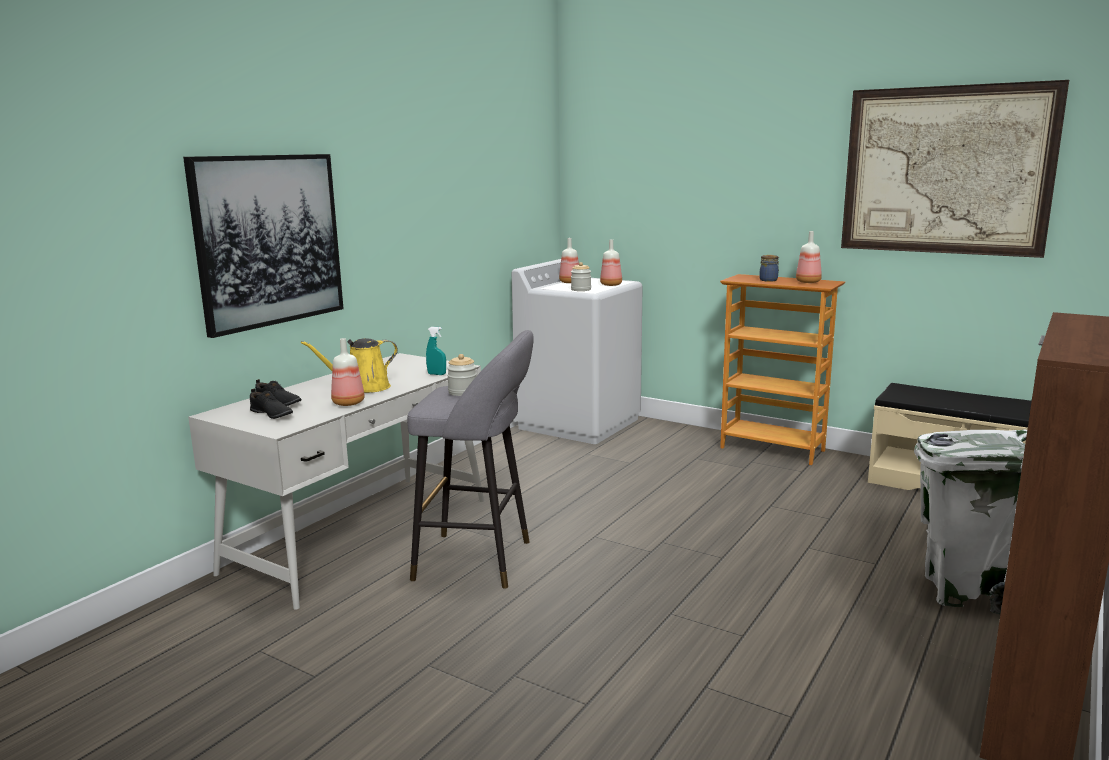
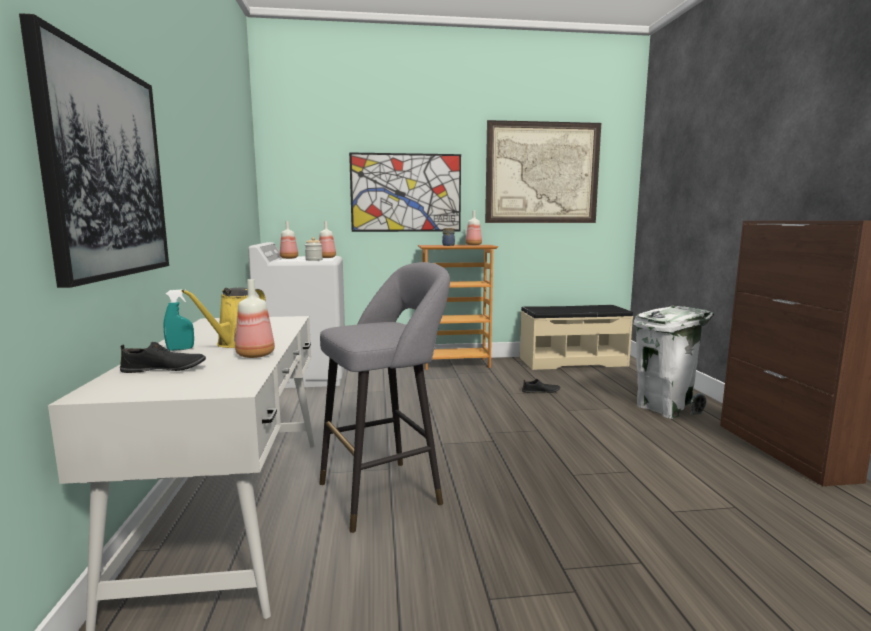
camera: 40 degrees left, 5 degrees down
black shoe [250,388,293,419] -> black shoe moved to [522,379,560,393]
turquoise spray bottle [426,327,446,375] -> turquoise spray bottle moved to [163,289,194,351]
jar [447,354,477,396] -> none
none -> picture [349,152,461,232]

